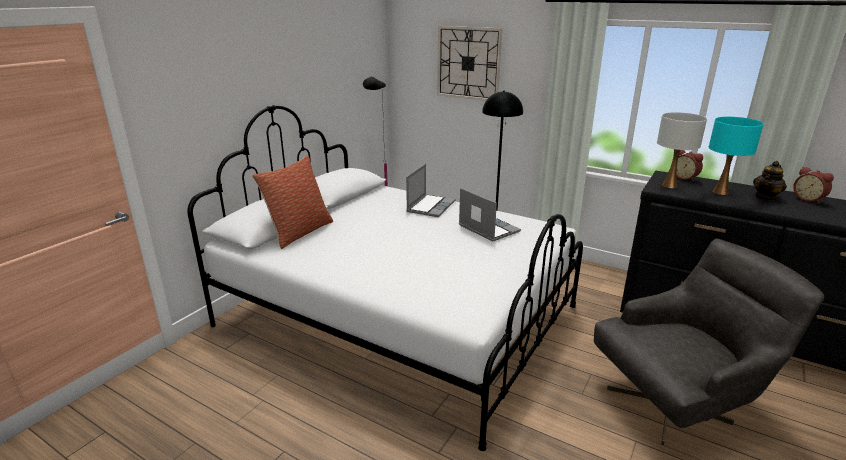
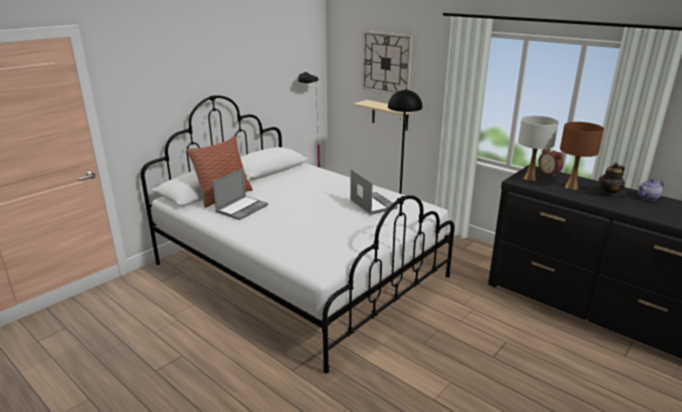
camera: 10 degrees right, 0 degrees up
laptop [406,164,456,217] -> laptop moved to [213,168,268,220]
grey armchair [594,238,824,445] -> none
turquoise table lamp [709,117,763,195] -> brown table lamp [560,122,604,190]
alarm clock [793,167,834,204] -> teapot [638,179,664,201]
none -> beige shelf [354,100,416,131]

